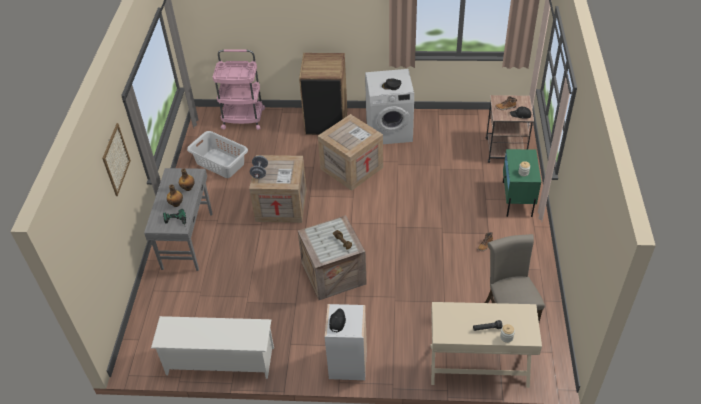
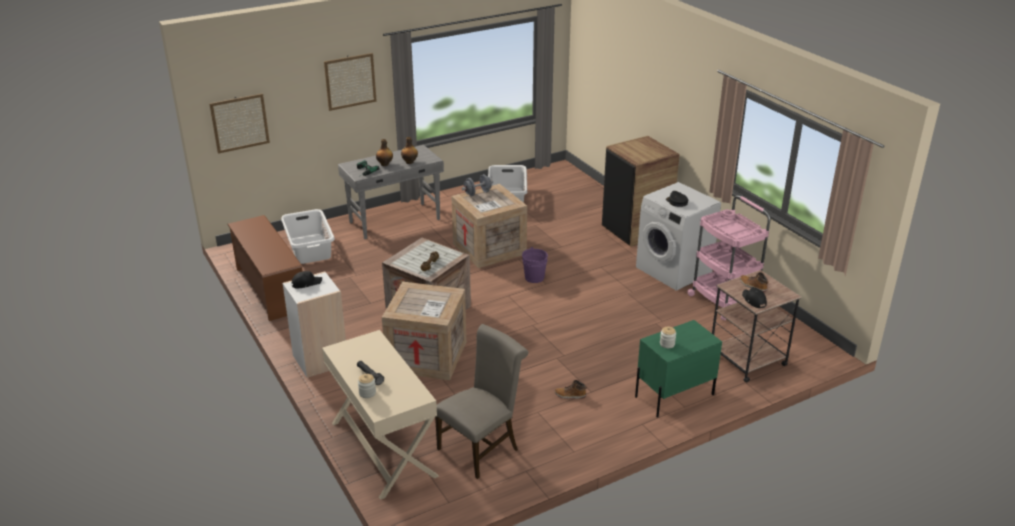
camera: 55 degrees right, 15 degrees down
white shoe rack [151,316,274,379] -> brown shoe rack [227,215,303,321]
pink cart [213,49,265,130] -> pink cart moved to [687,195,770,321]
crate [318,114,383,191] -> crate moved to [382,282,466,380]
none -> picture [209,93,270,154]
none -> white laundry basket [281,209,335,264]
none -> purple bucket [522,247,548,283]

